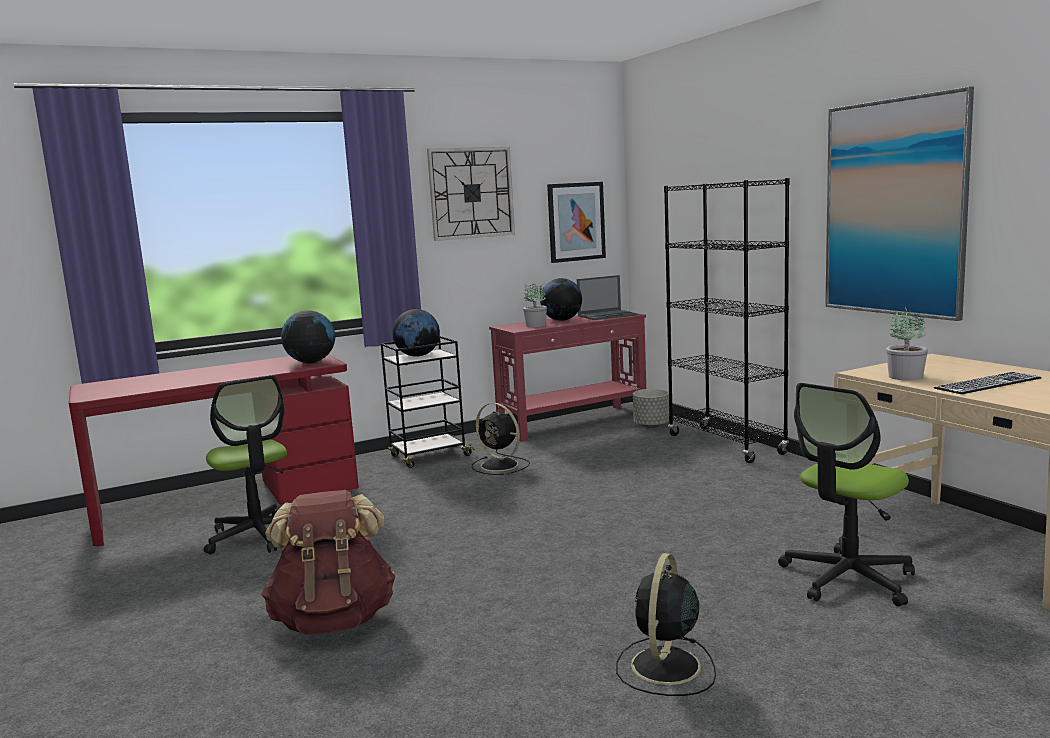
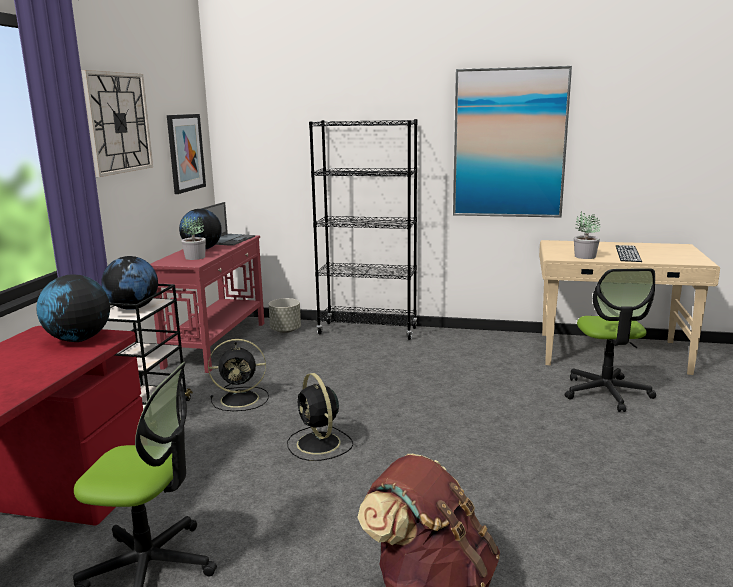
camera: 50 degrees left, 5 degrees up
black fan [616,553,716,696] -> black fan moved to [287,373,353,461]

